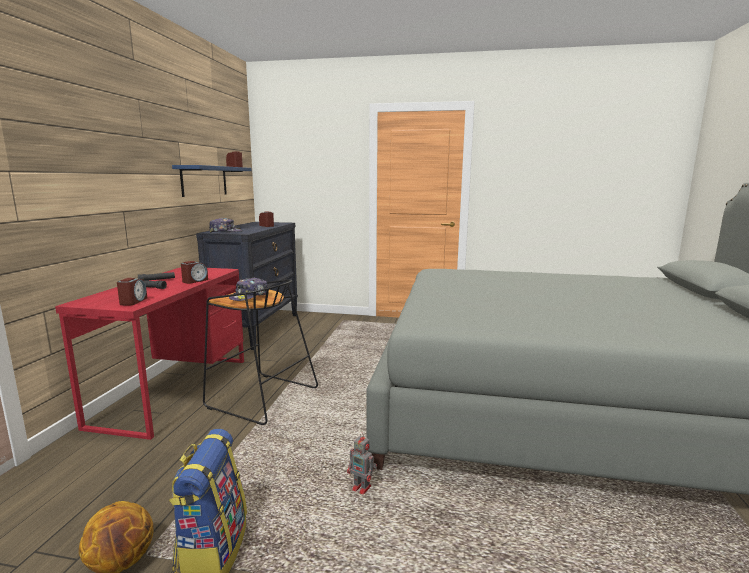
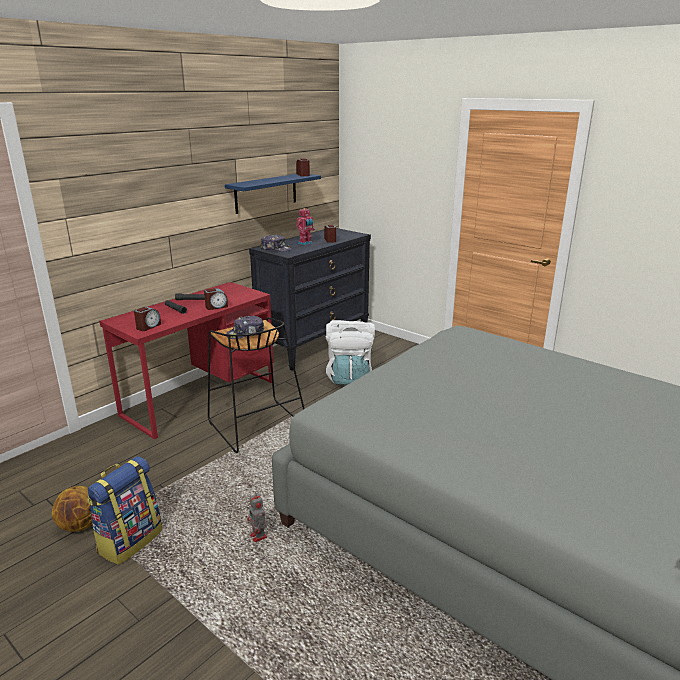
camera: 30 degrees right, 10 degrees up
none -> toy robot [296,208,315,245]
none -> white backpack [326,320,375,385]

